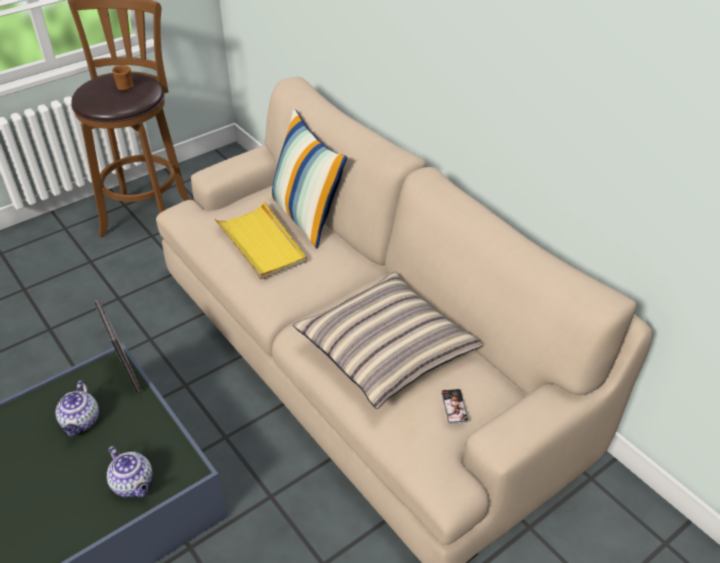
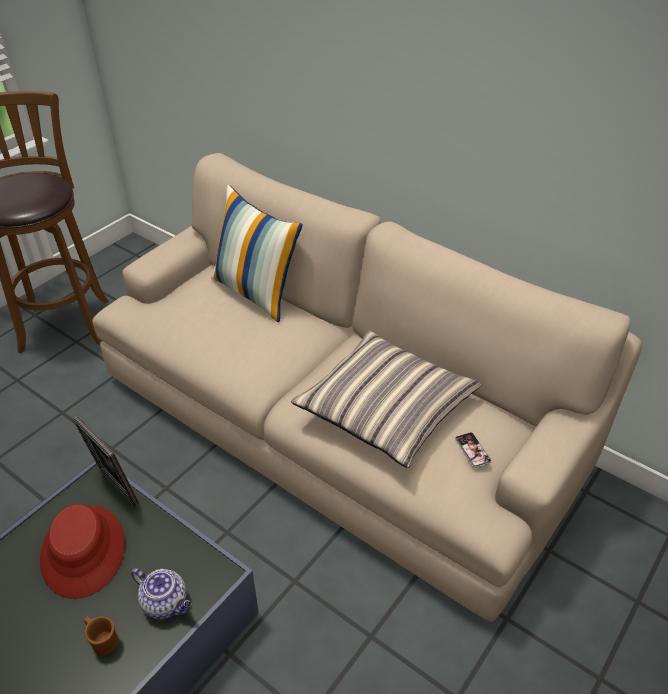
camera: 15 degrees left, 0 degrees up
teapot [55,380,99,437] -> red hat [40,504,125,599]
brown mug [112,65,133,91] -> brown mug moved to [84,616,119,656]
yellow tray [214,201,307,279] -> none

